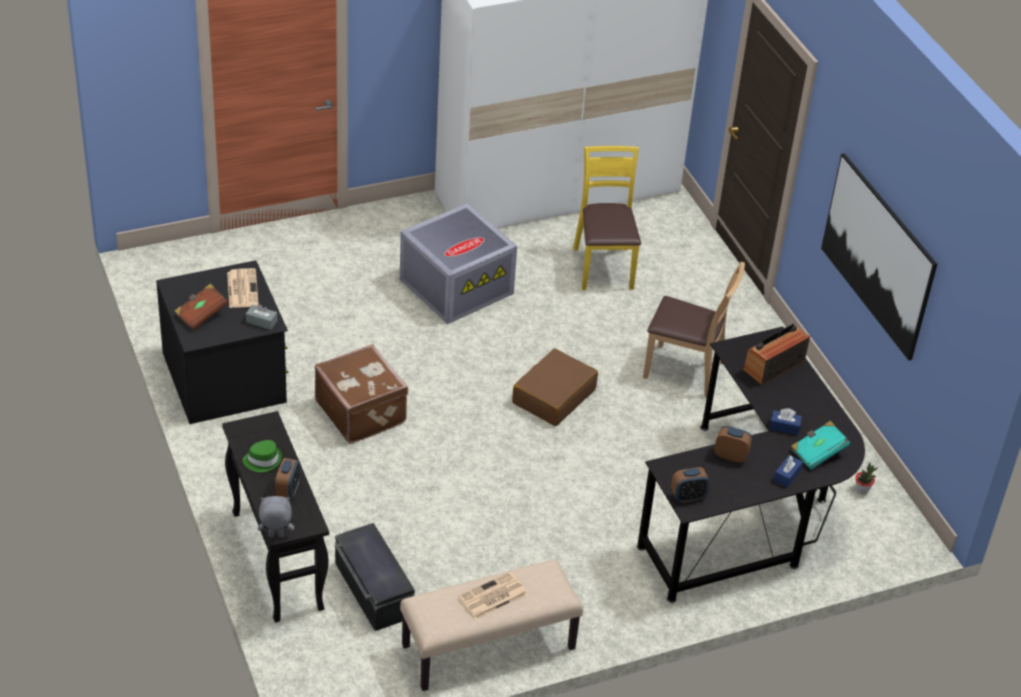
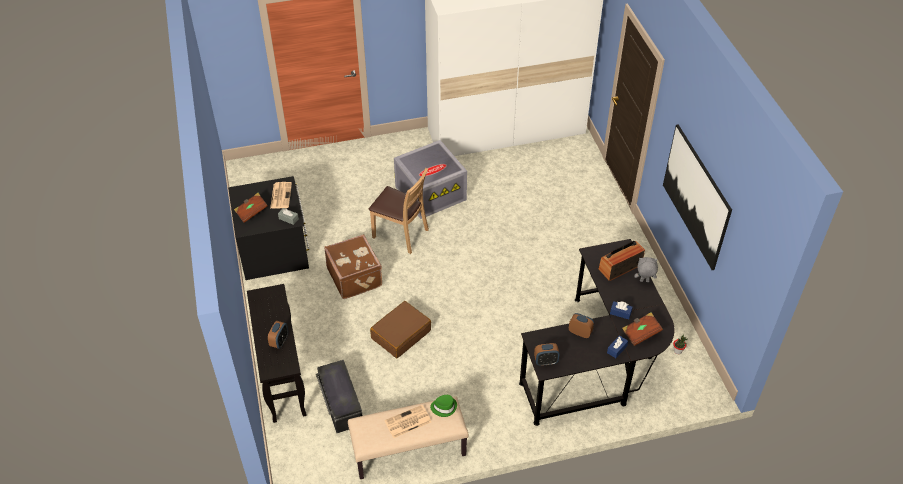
camera: 10 degrees right, 5 degrees up
green hat [243,440,282,472] -> green hat moved to [430,395,457,417]
grey plush toy [258,496,294,537] -> grey plush toy moved to [634,257,658,282]
brown suitcase [512,349,598,426] -> brown suitcase moved to [370,301,431,358]
yellow chair [573,146,641,290] -> none
brown chair [643,261,745,398] -> brown chair moved to [369,168,429,254]
turquoise book [791,421,850,469] -> brown book [622,312,663,346]

